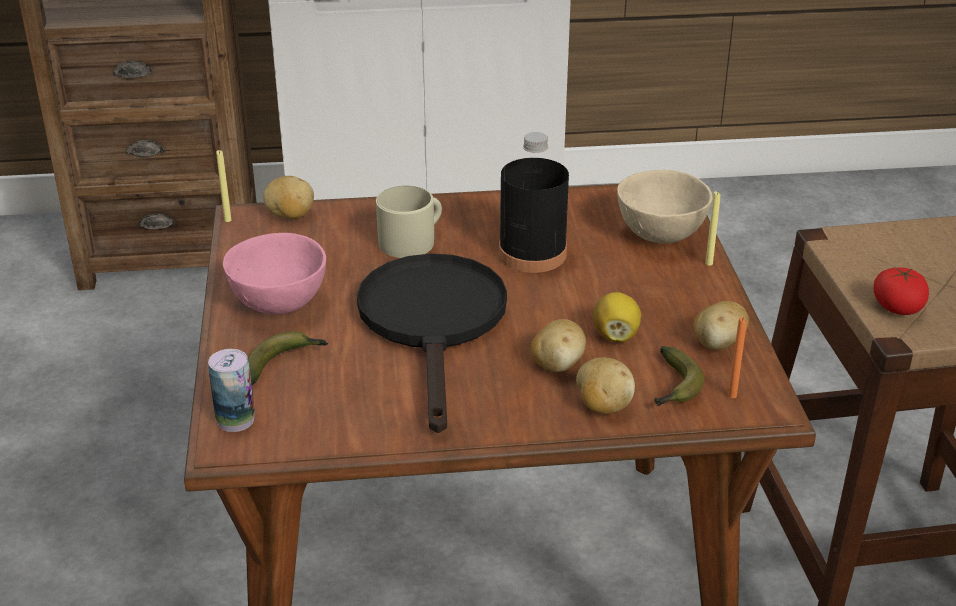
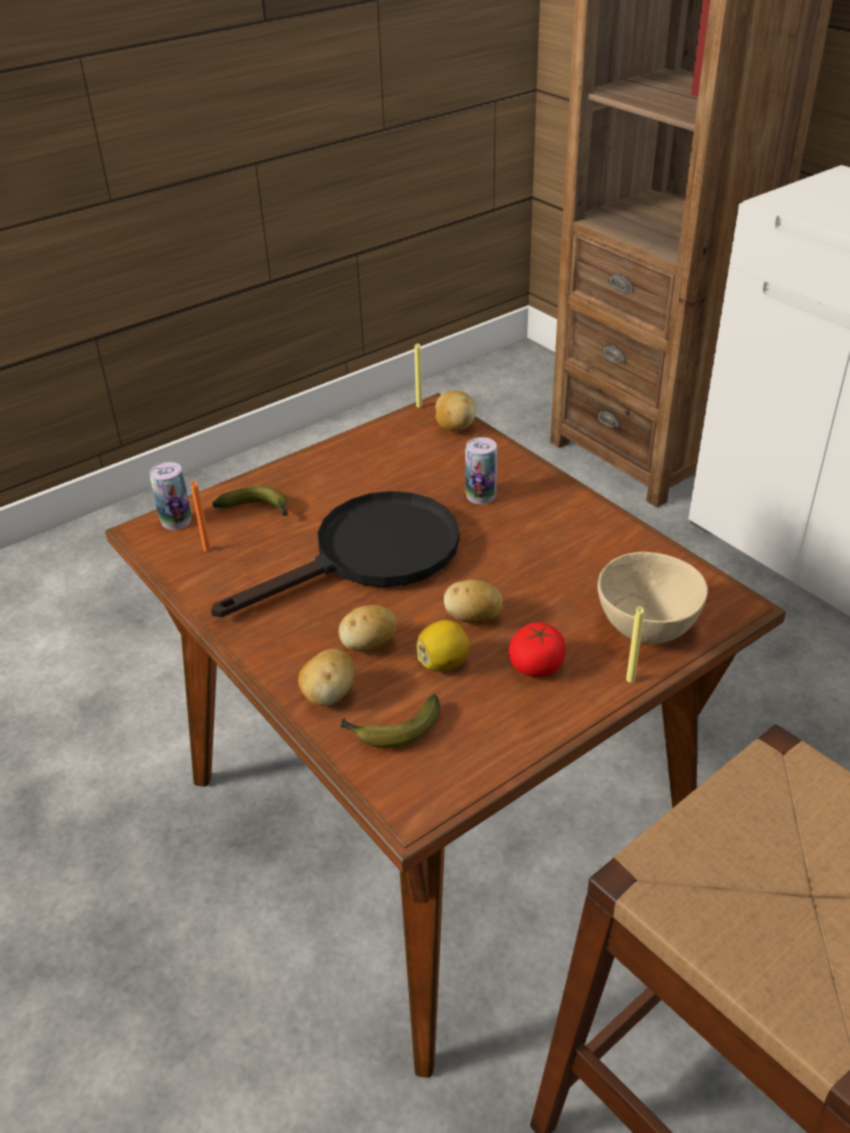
camera: 60 degrees right, 5 degrees up
pink bowl [223,233,326,315] -> none
beige mug [376,186,442,258] -> can [465,437,497,504]
black bottle [499,132,569,273] -> none
potato [693,301,749,350] -> potato moved to [444,580,502,624]
orange candle [728,317,747,399] -> orange candle moved to [191,481,211,552]
tomato [873,267,929,315] -> tomato moved to [509,622,566,677]

